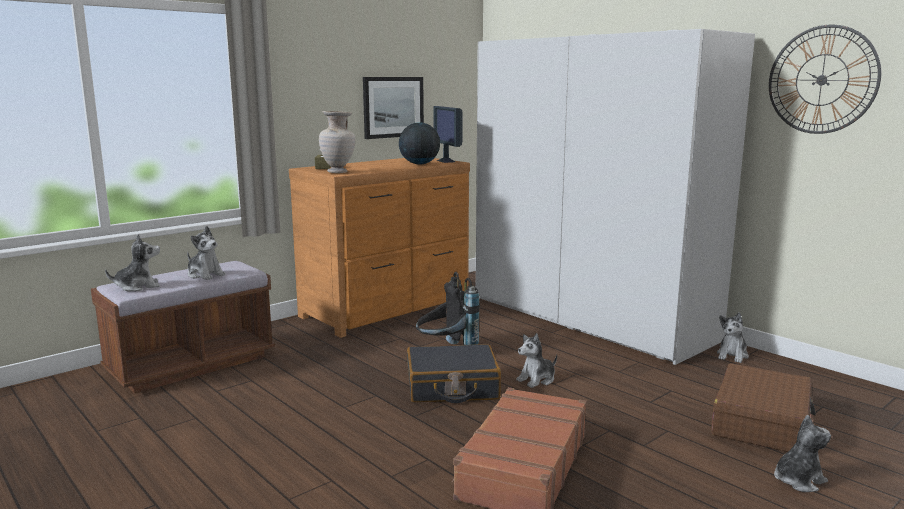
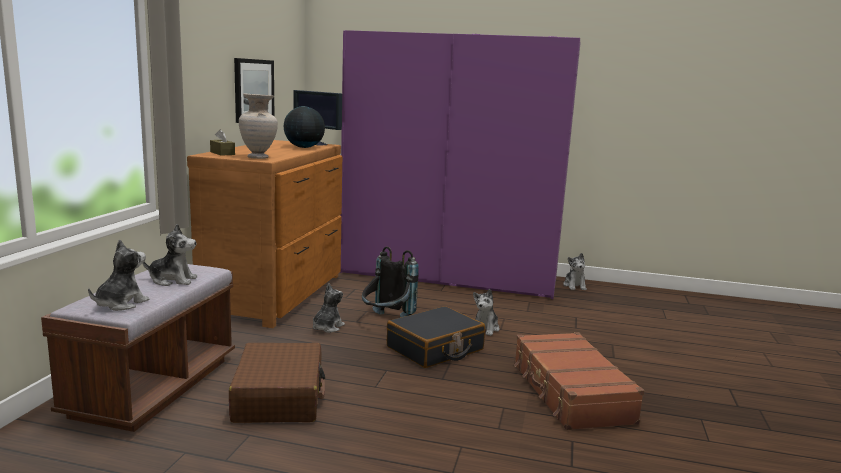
camera: 35 degrees left, 0 degrees up
white wardrobe [476,29,755,365] -> purple wardrobe [340,30,580,299]
brown suitcase [711,363,816,452] -> brown suitcase moved to [229,343,326,423]
wall clock [769,25,881,134] -> none
plush toy [774,415,831,492] -> plush toy moved to [313,283,345,333]

